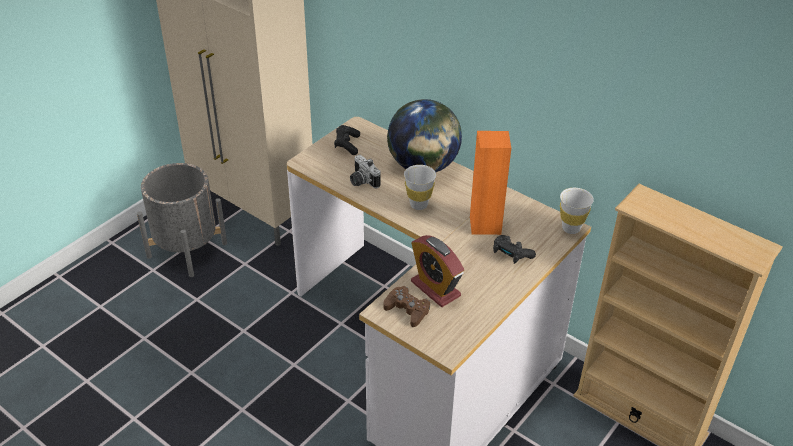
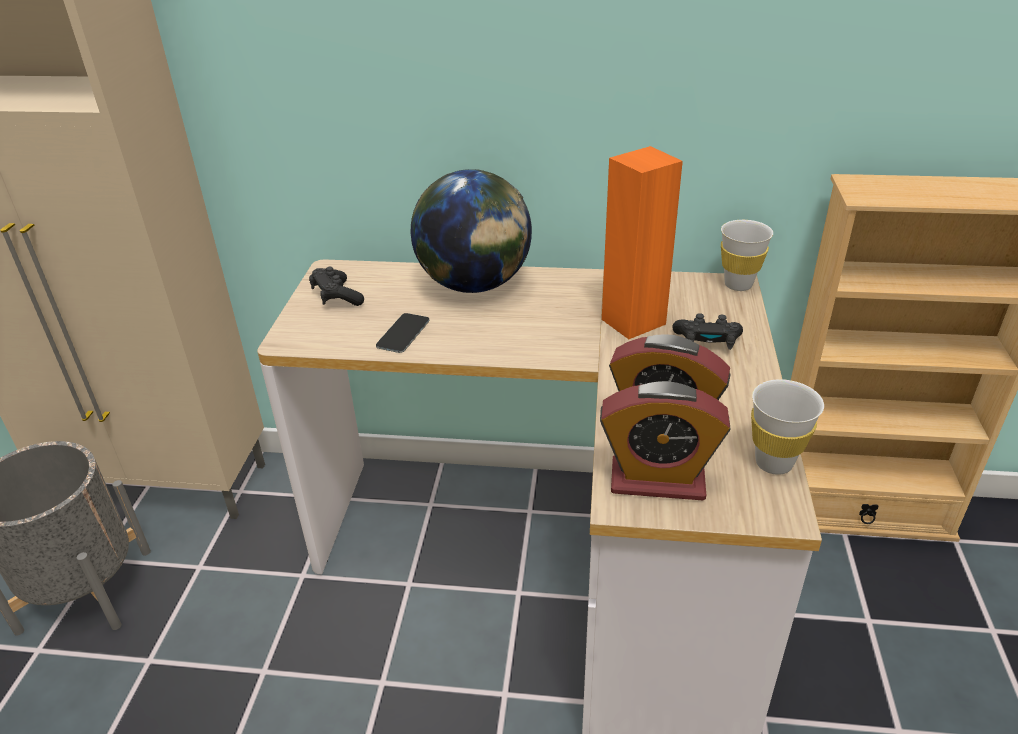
camera: 30 degrees left, 5 degrees down
camera [350,155,381,188] -> phone [376,313,429,353]
brown game controller [383,286,430,327] -> alarm clock [600,381,731,500]
white cup [404,165,436,210] -> white cup moved to [751,379,824,475]

